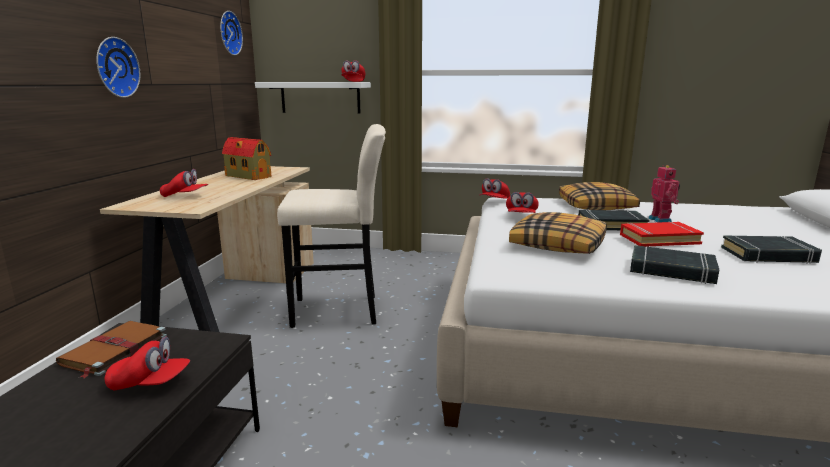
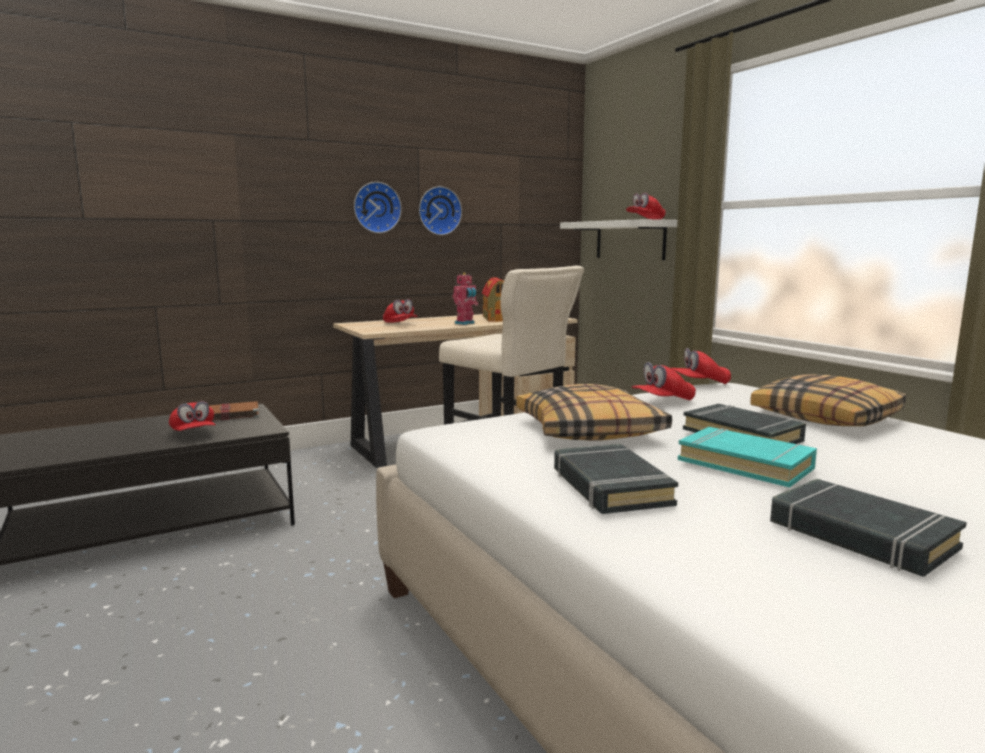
camera: 50 degrees right, 5 degrees down
wall clock [220,11,243,55] -> wall clock moved to [419,186,462,235]
red book [620,221,704,247] -> turquoise book [678,427,817,488]
toy robot [648,165,680,223] -> toy robot moved to [453,273,478,325]

